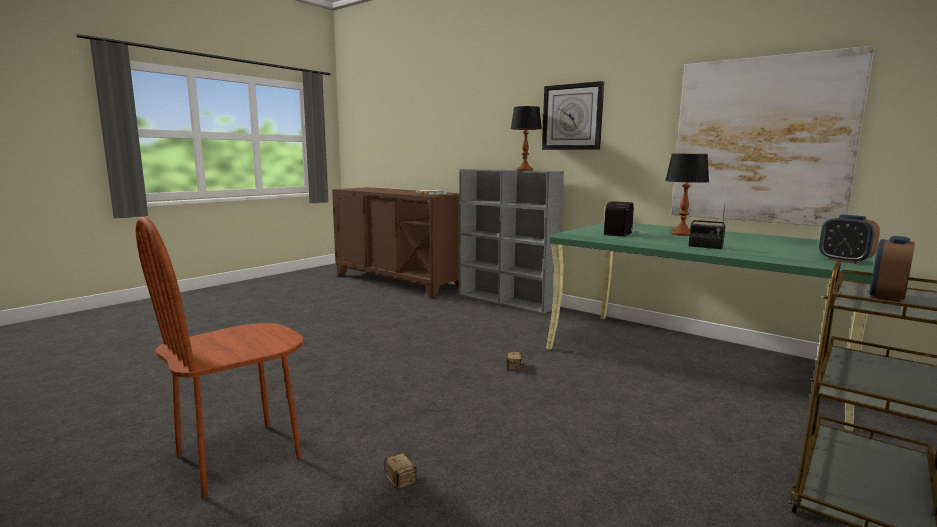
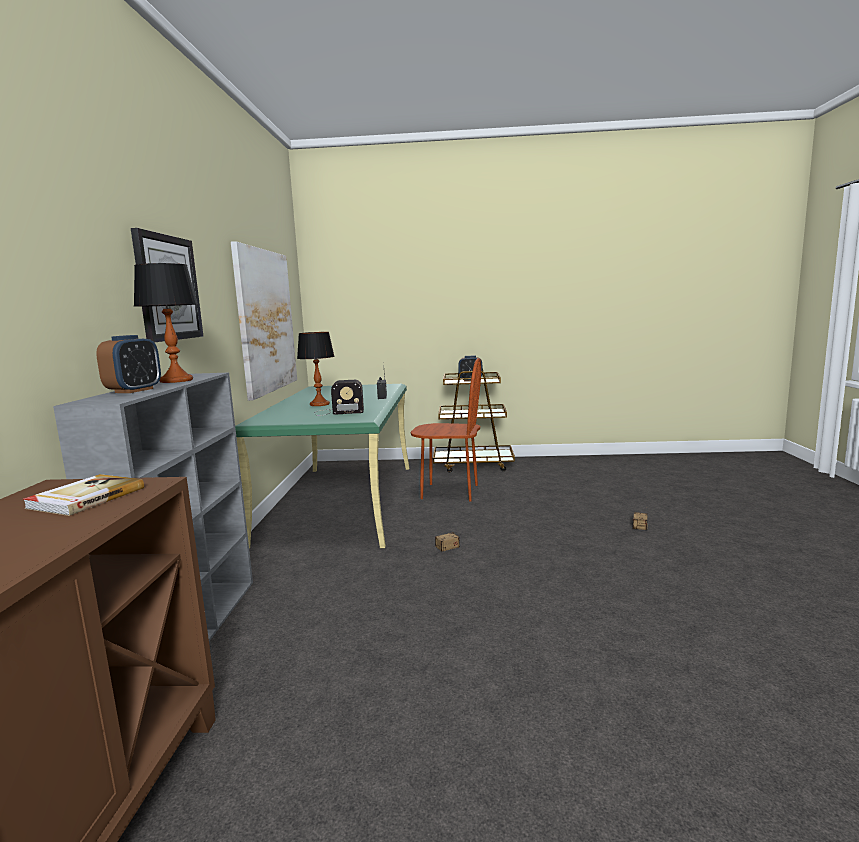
camera: 125 degrees left, 0 degrees up
brown chair [135,217,304,499] -> brown chair moved to [411,358,481,502]
alarm clock [819,215,880,264] -> alarm clock moved to [96,335,161,393]

